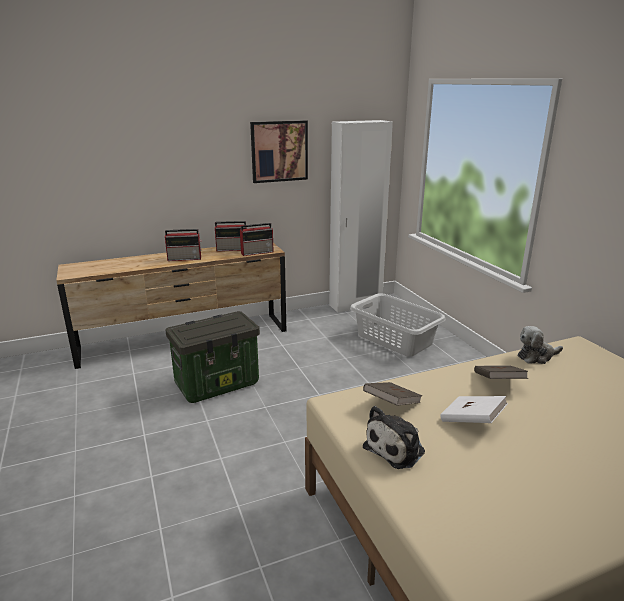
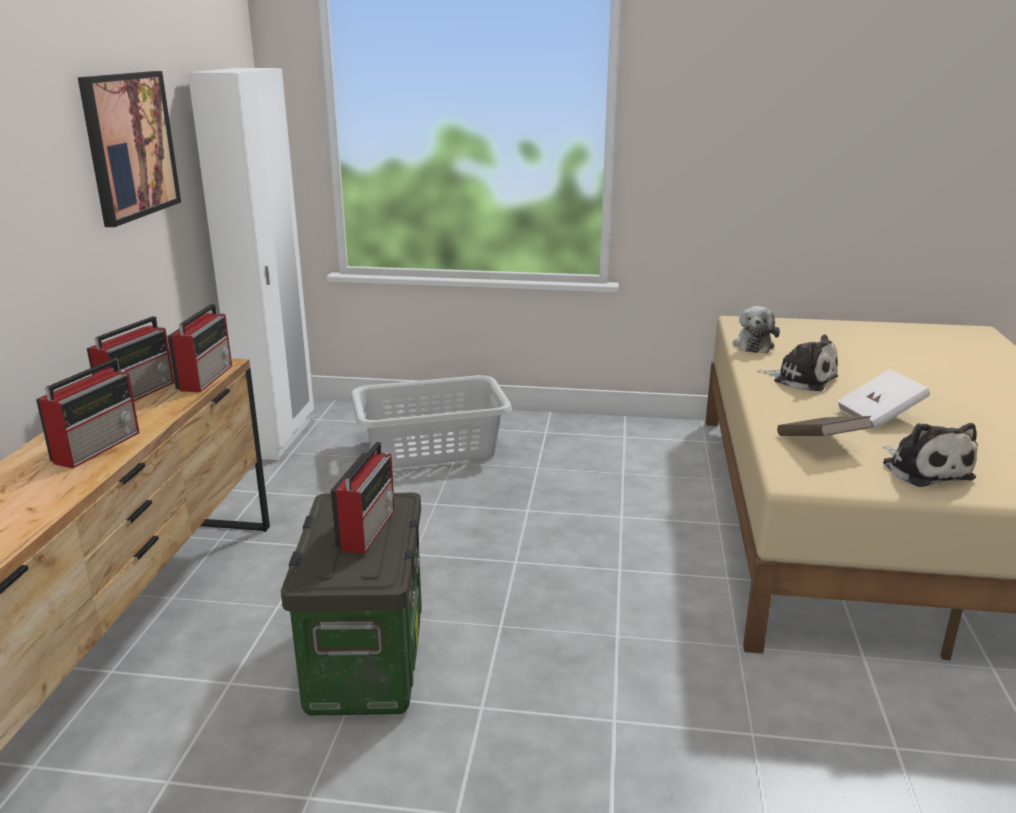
camera: 60 degrees left, 0 degrees up
brown book [474,365,528,379] -> plush toy [757,334,838,391]
none -> radio [331,441,395,554]

